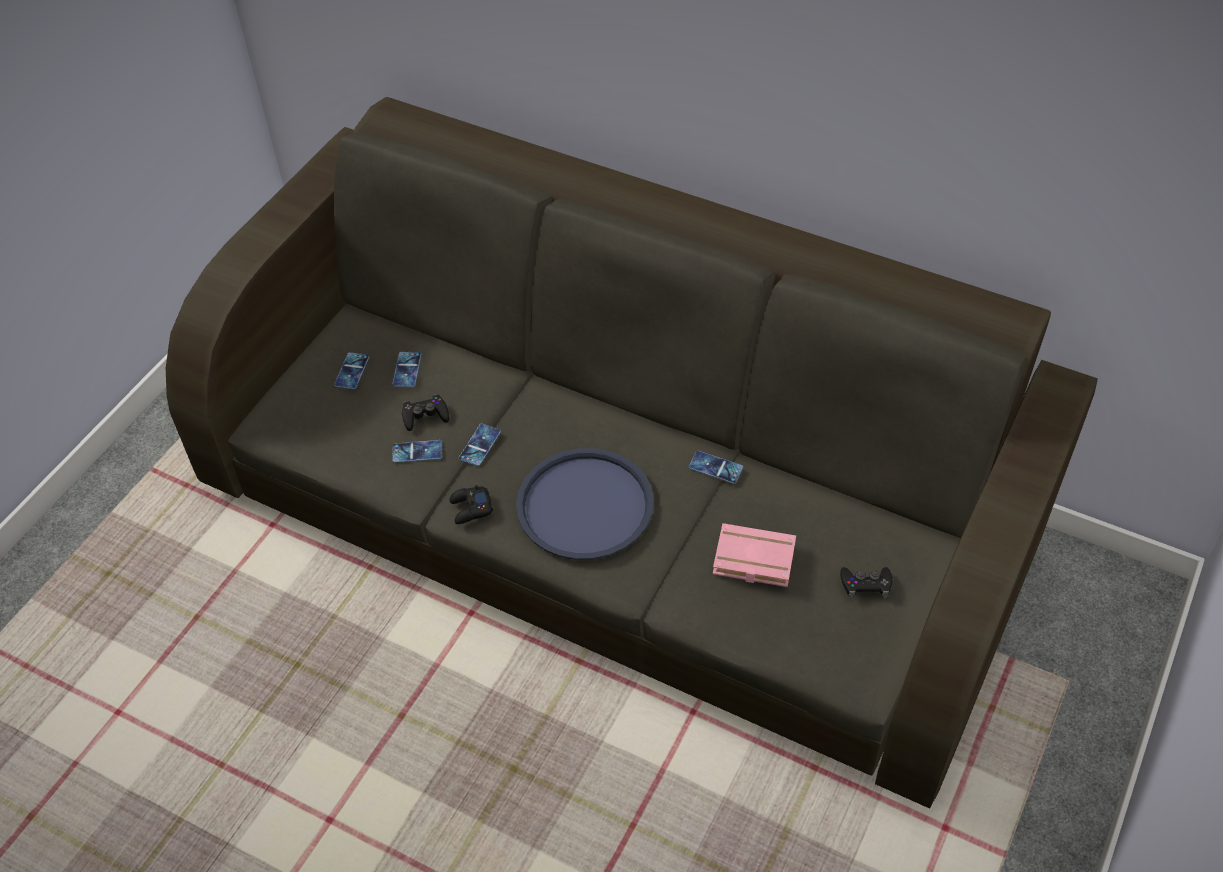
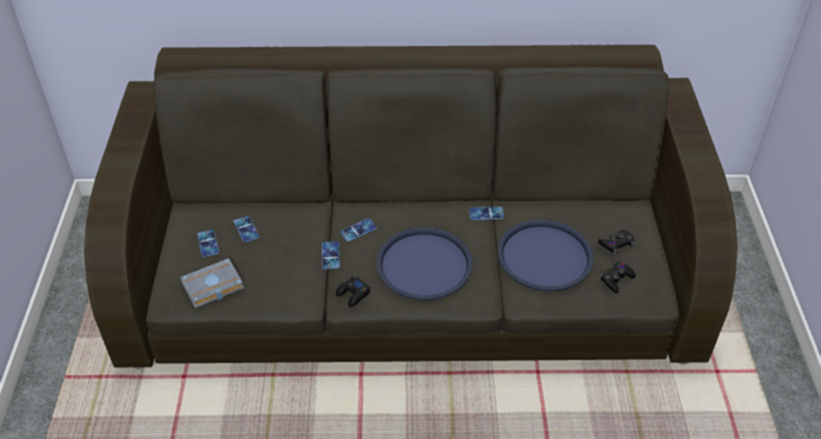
camera: 30 degrees left, 5 degrees down
phone [392,440,442,463] -> phone moved to [340,218,377,242]
black game controller [402,394,449,431] -> black game controller moved to [600,261,636,293]
pink book [713,523,796,587] -> blue tray [498,220,593,291]
none -> grey book [180,258,244,308]

